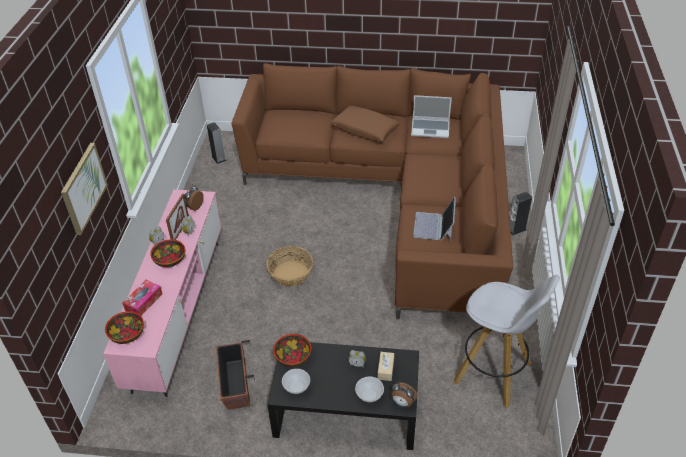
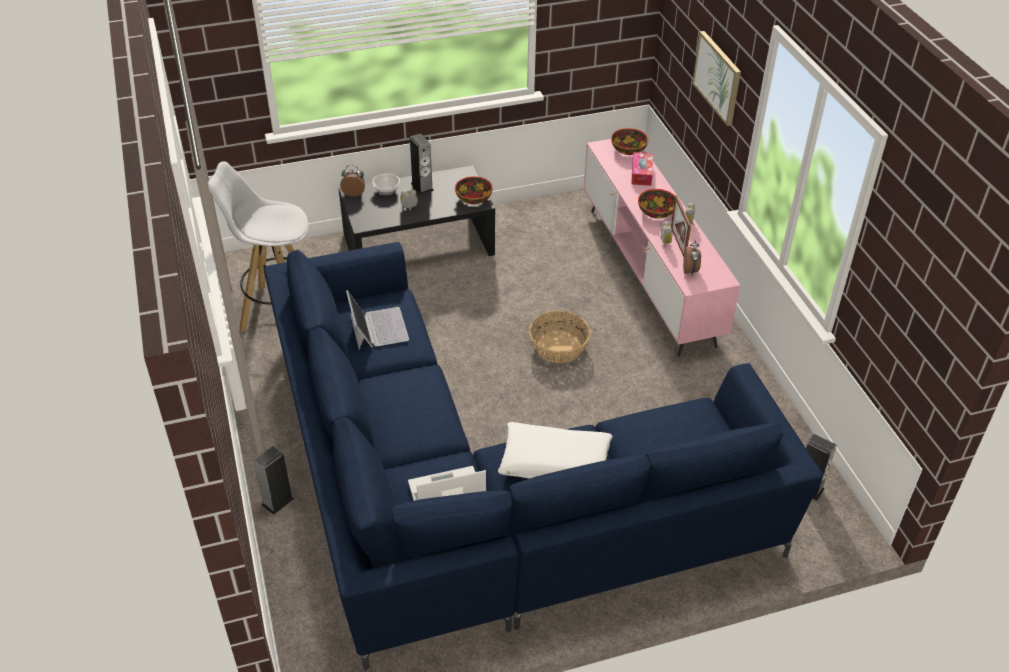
camera: 155 degrees right, 0 degrees up
planter [216,340,255,410] -> none
brown sofa [232,63,513,320] -> blue sofa [264,242,823,670]
bowl [282,369,310,394] -> none
brown pillow [331,106,400,142] -> white pillow [498,422,613,478]
beige tissue box [378,352,394,381] -> none
none -> speaker [410,134,434,195]

